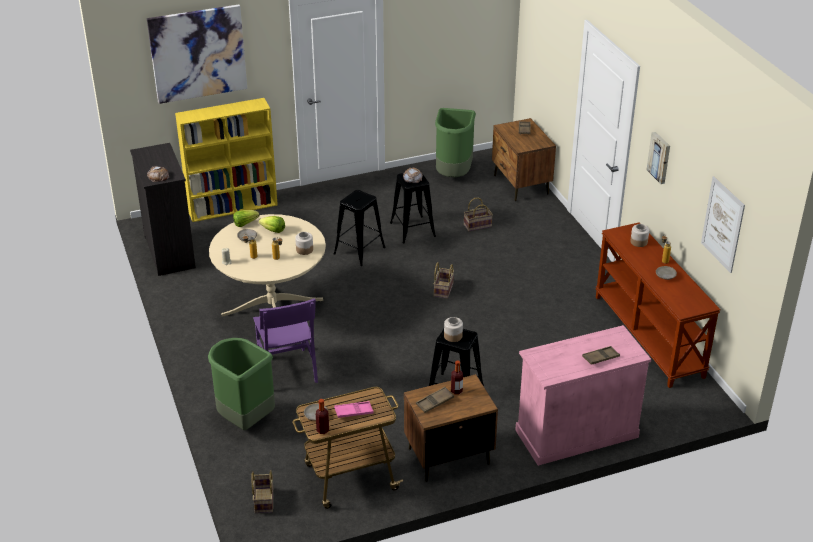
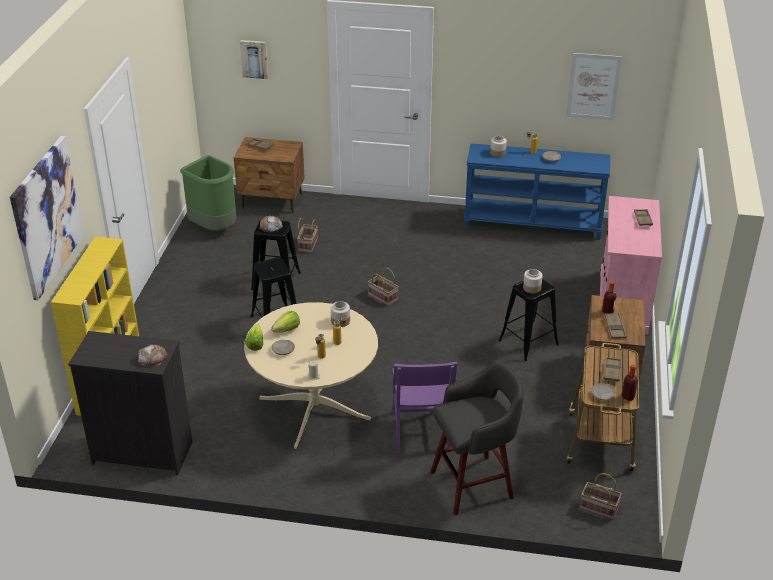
camera: 60 degrees left, 0 degrees up
green trash can [208,338,275,430] -> grey stool [430,360,523,515]
purple chair [253,298,318,383] -> purple chair turned 75 degrees clockwise [392,361,457,454]
pink tray [334,401,374,418] -> brown tray [603,357,622,382]
brown console table [595,222,721,388] -> blue console table [464,143,610,240]
picture [646,132,670,184] -> picture moved to [240,40,269,79]

